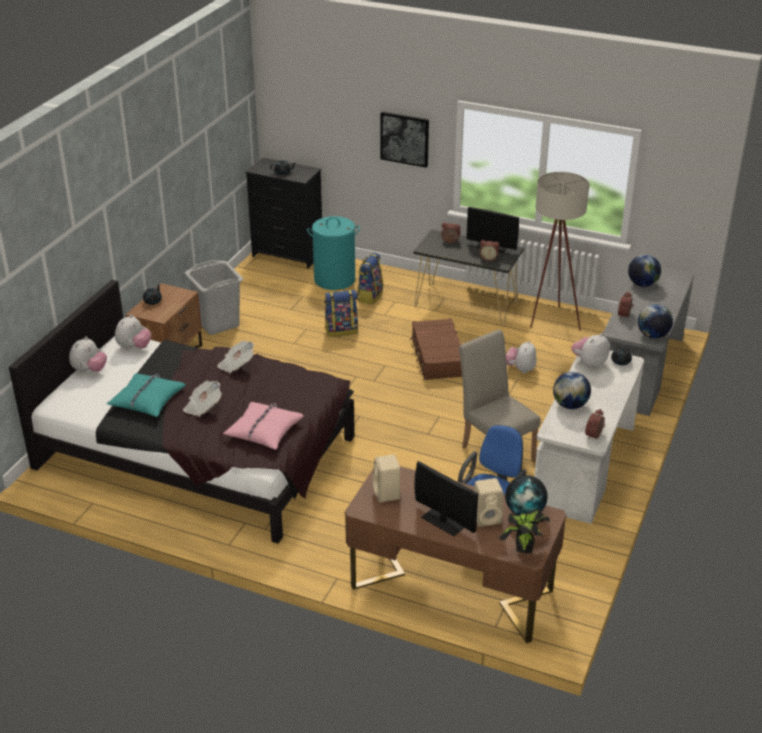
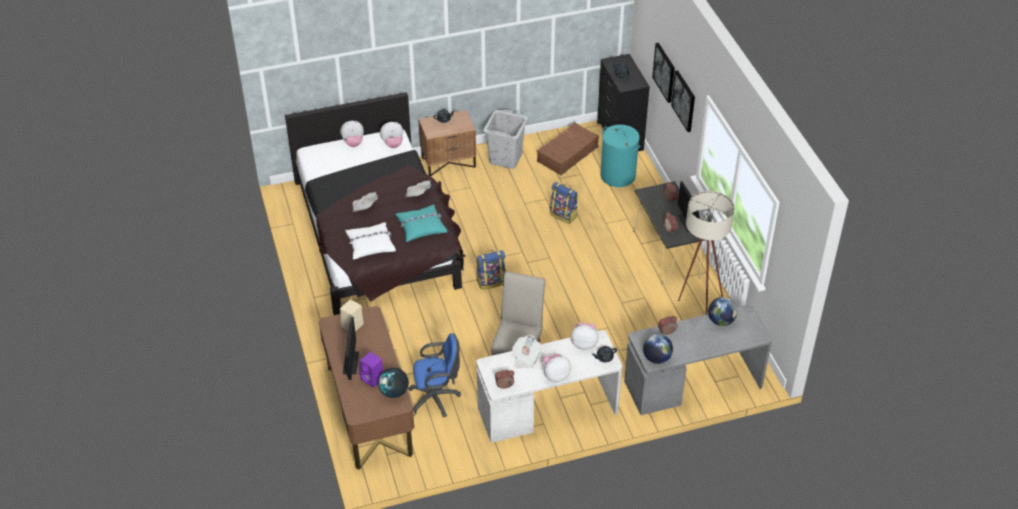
camera: 50 degrees right, 10 degrees up
turquoise pillow [107,373,186,417] -> turquoise pillow moved to [395,205,447,242]
pink pillow [223,402,304,450] -> white pillow [345,222,396,259]
backpack [357,252,383,305] -> backpack moved to [476,250,505,290]
brown suitcase [410,318,462,380] -> brown suitcase moved to [537,123,599,175]
beige speaker [474,478,503,527] -> purple speaker [360,352,383,388]
potted plant [499,509,551,553] -> none
plush toy [506,341,537,374] -> plush toy moved to [542,353,571,382]
globe [553,372,591,409] -> newspaper [512,335,542,369]
none -> picture [652,43,675,103]

